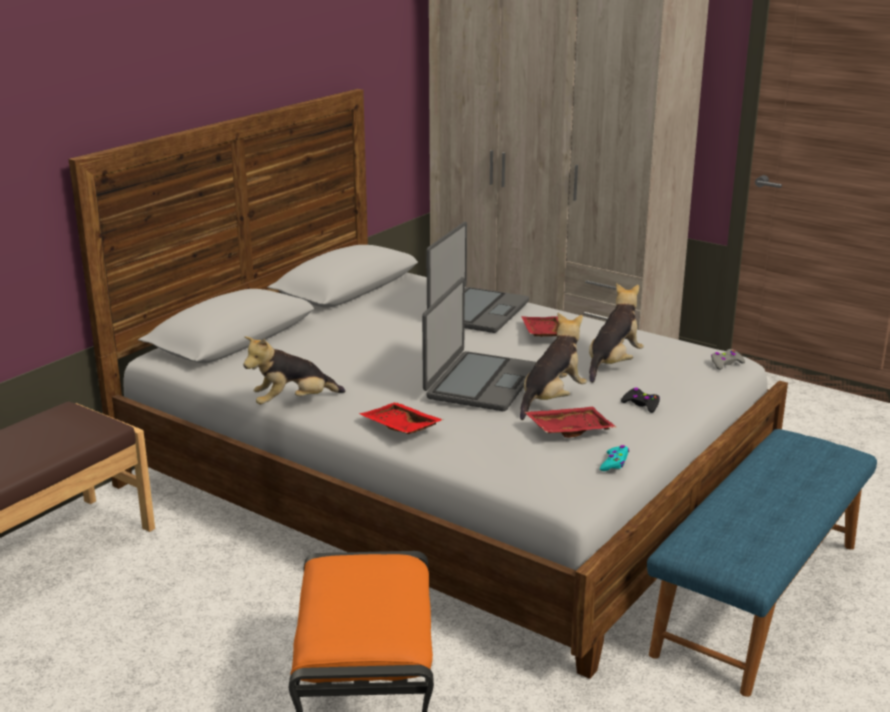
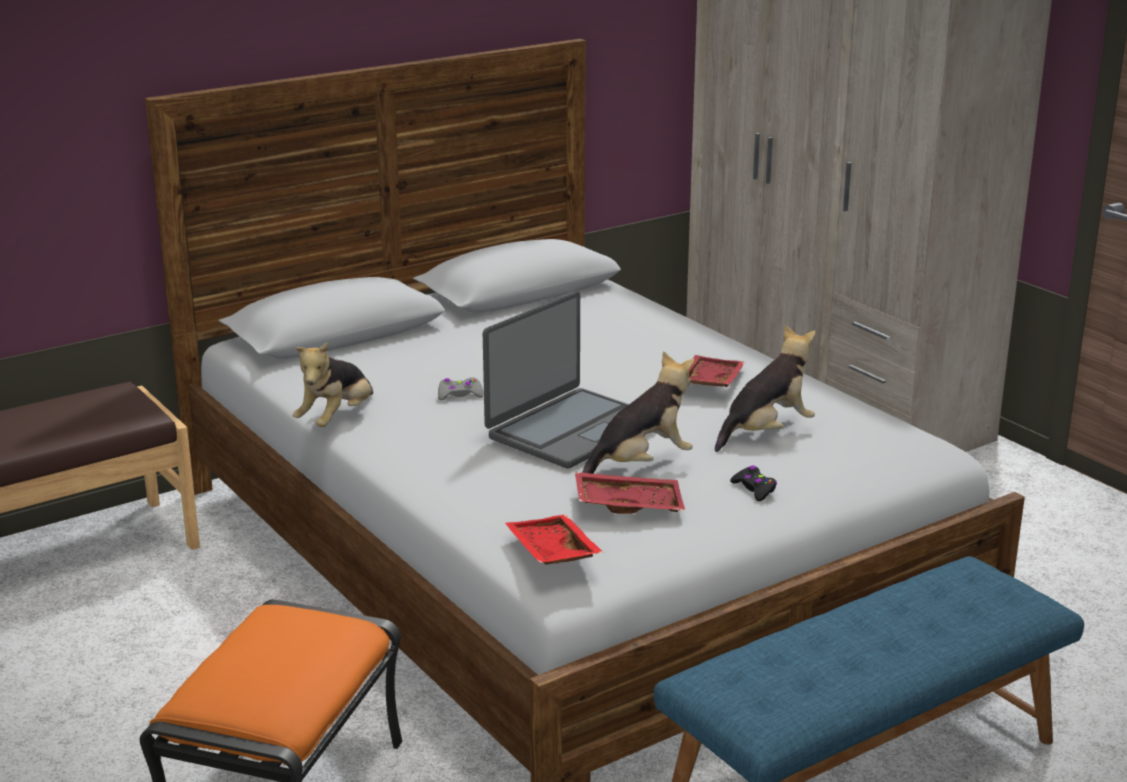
camera: 20 degrees right, 0 degrees up
plush toy [243,336,345,404] -> plush toy turned 60 degrees counterclockwise [292,342,373,427]
red tray [359,402,443,434] -> red tray moved to [505,515,604,565]
laptop [427,222,529,333] -> none
turquoise game controller [600,445,629,471] -> none
grey game controller [711,349,745,370] -> grey game controller moved to [438,377,484,400]

